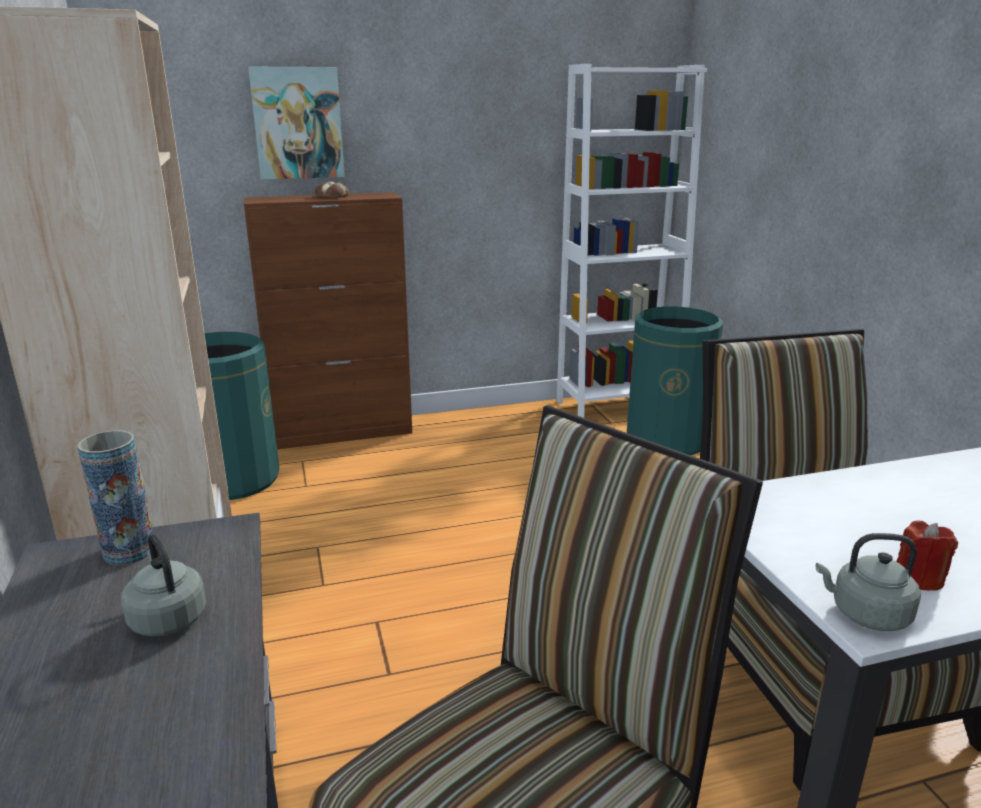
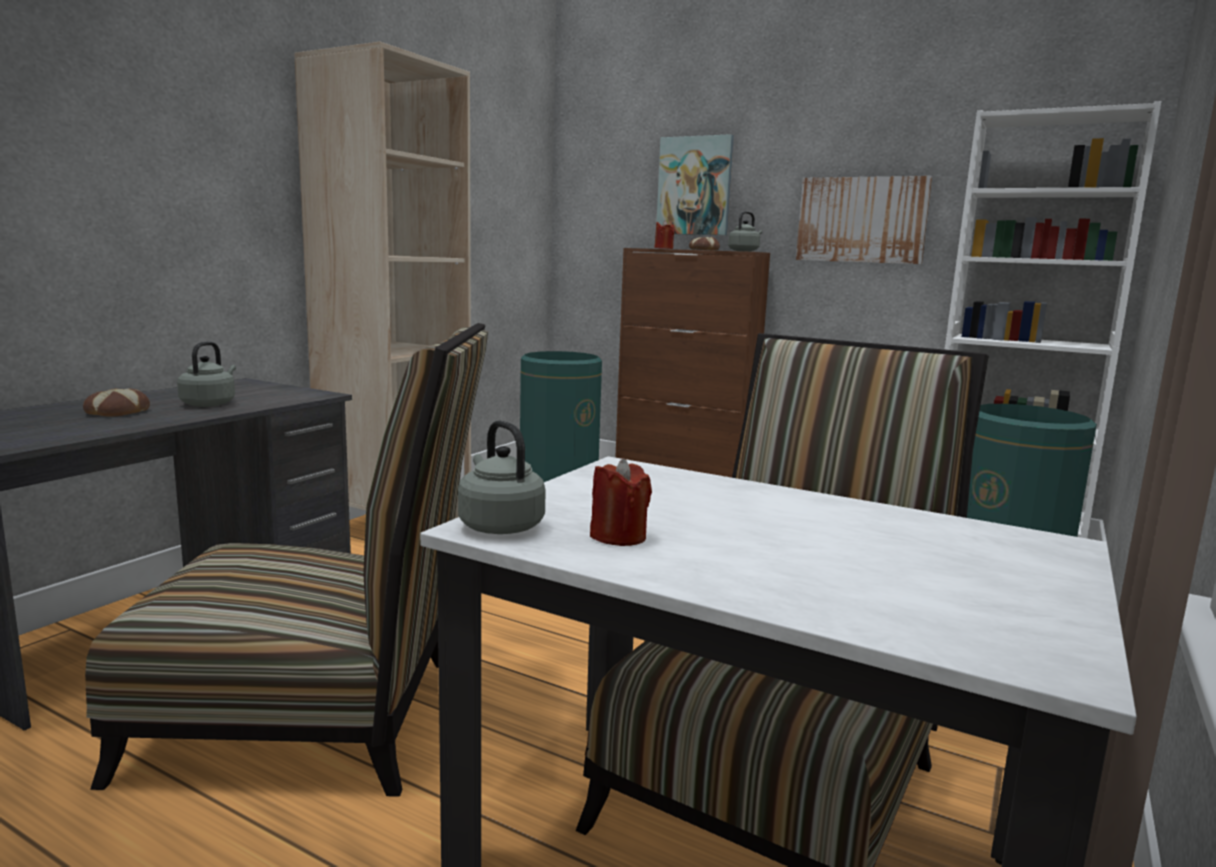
camera: 45 degrees right, 10 degrees down
vase [77,430,154,565] -> none
none -> bread [83,388,150,417]
none -> red candle [654,220,674,249]
none -> grey kettle [728,211,762,252]
none -> picture [796,176,932,264]

